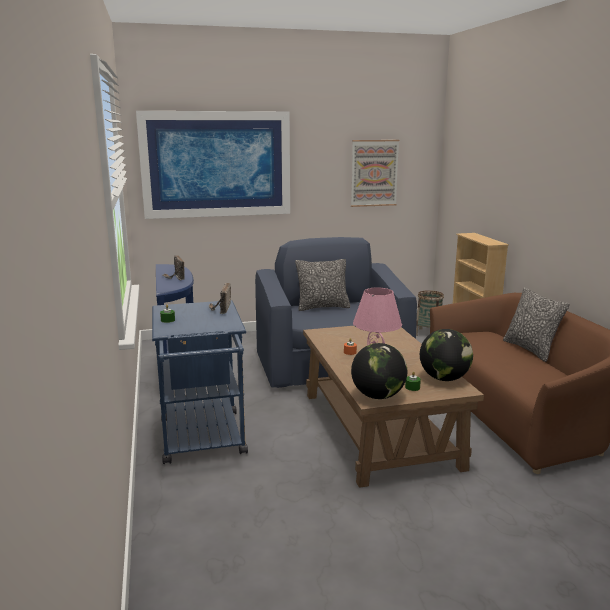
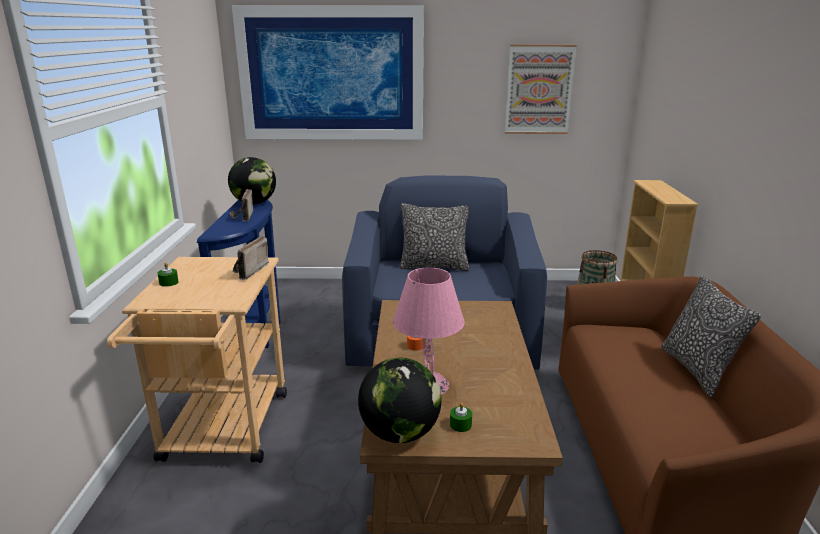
camera: 15 degrees right, 5 degrees up
blue cart [152,300,248,464] -> beige cart [107,257,287,463]
globe [420,329,473,381] -> globe moved to [228,157,276,204]

